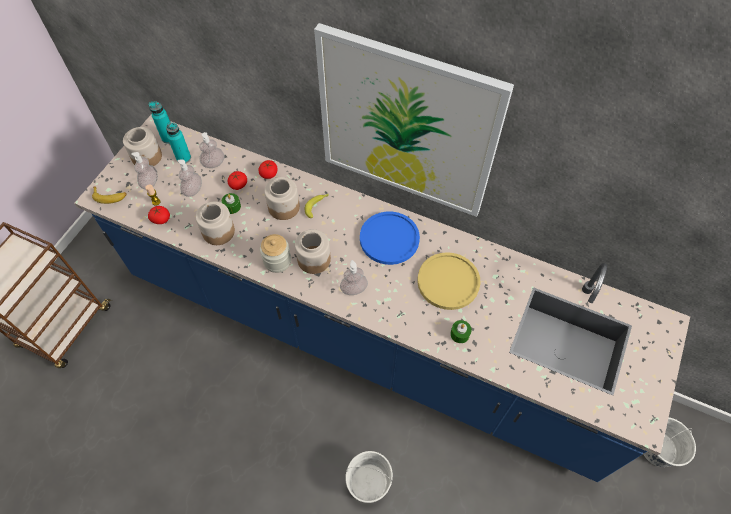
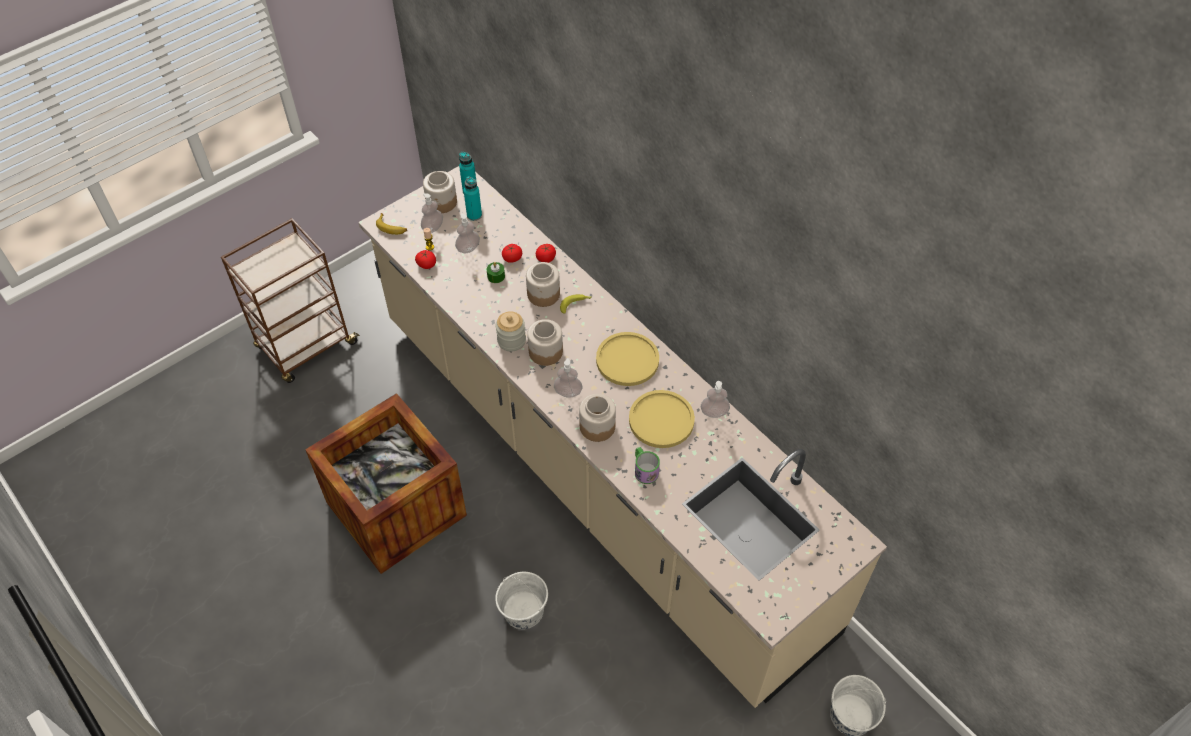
camera: 25 degrees right, 5 degrees down
blue counter [74,114,690,482] -> beige counter [358,166,887,708]
jar [196,201,235,245] -> jar moved to [579,394,616,442]
soap dispenser [199,132,225,168] -> soap dispenser moved to [701,381,730,418]
picture [314,23,514,217] -> none
blue plate [360,211,420,265] -> yellow plate [596,332,659,386]
green candle [450,320,472,343] -> mug [635,447,660,484]
none -> crate [305,393,467,574]

